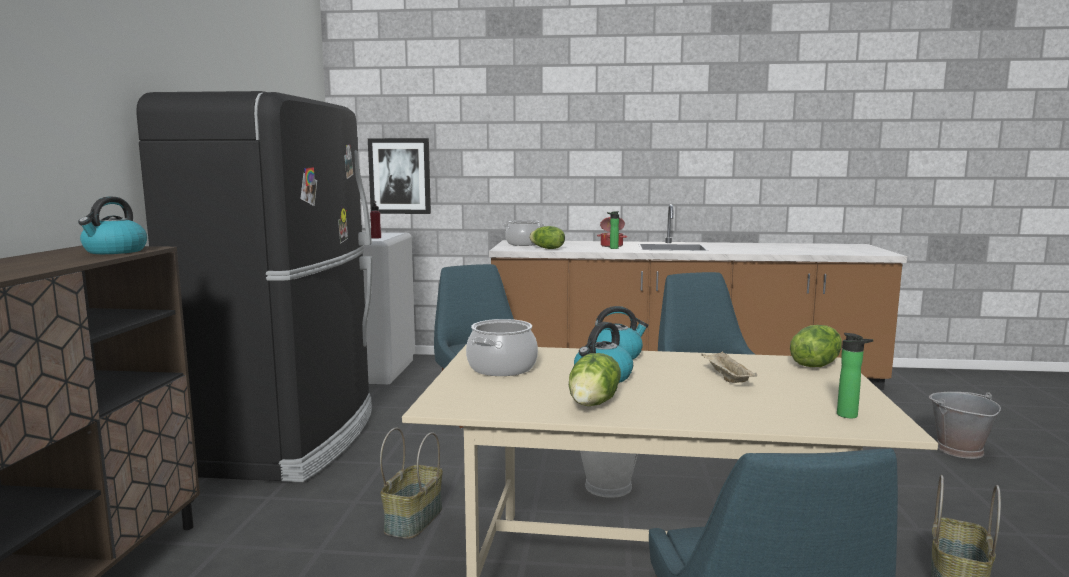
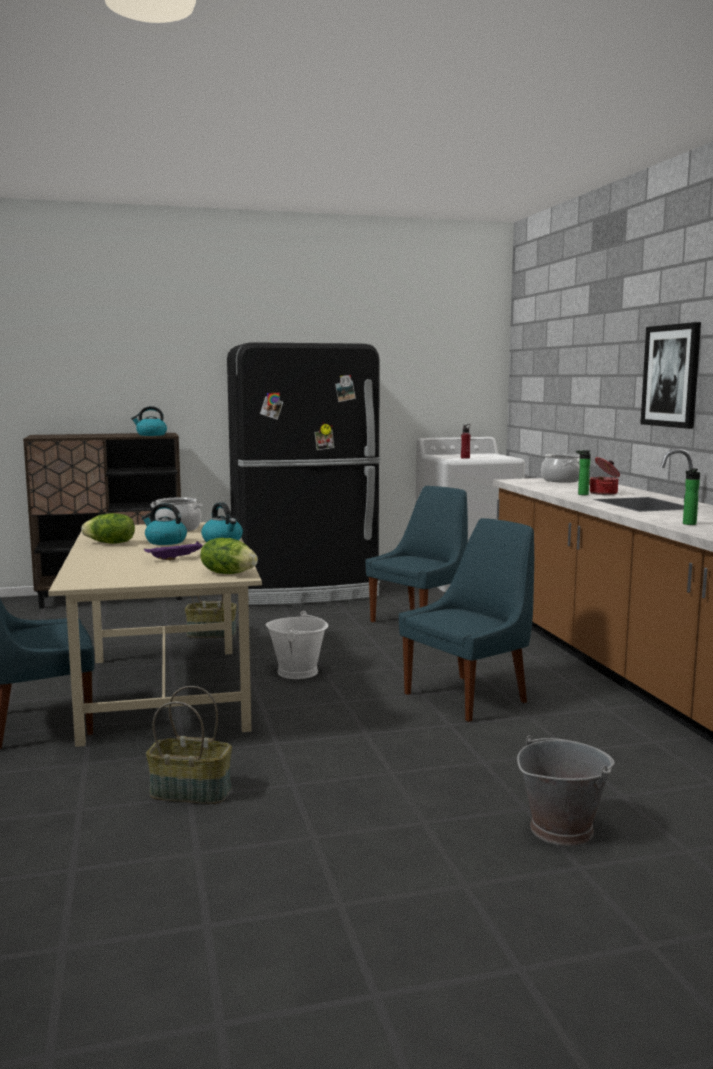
camera: 70 degrees right, 0 degrees up
picture [368,138,431,214] -> picture moved to [640,322,701,429]
lettuce [529,226,565,249] -> none
beige tray [701,351,757,383] -> purple tray [144,541,203,560]
bottle [837,333,873,418] -> bottle moved to [683,468,700,525]

